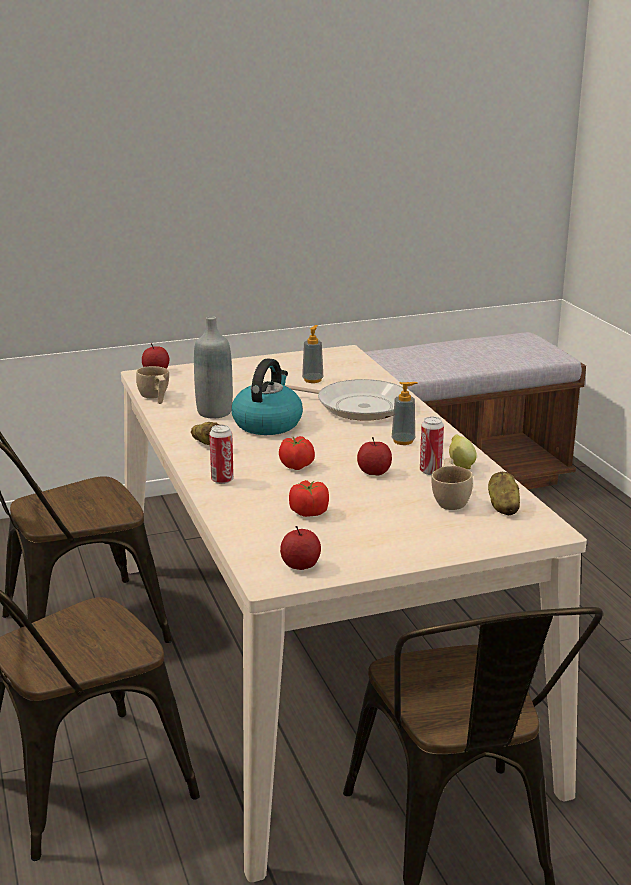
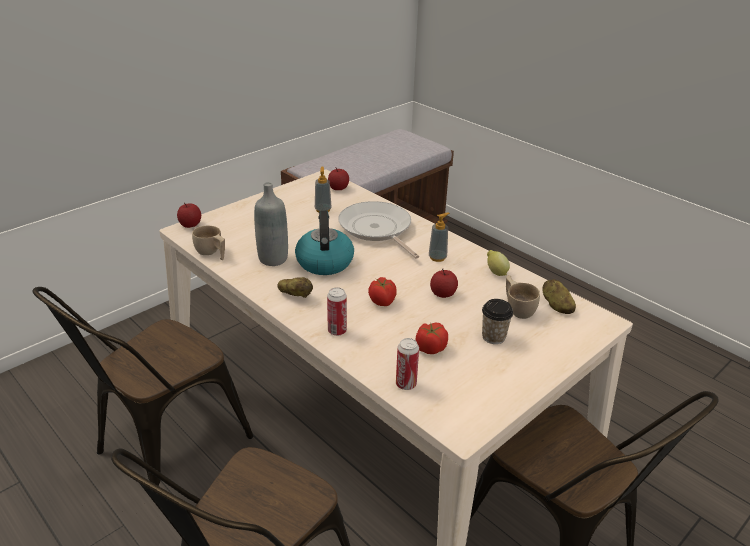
camera: 25 degrees left, 10 degrees up
apple [280,526,321,570] -> apple moved to [328,168,349,190]
frying pan [285,379,410,421] -> frying pan turned 120 degrees counterclockwise [338,201,419,259]
can [420,417,444,475] -> can moved to [396,338,419,390]
none -> cup [482,299,513,344]

